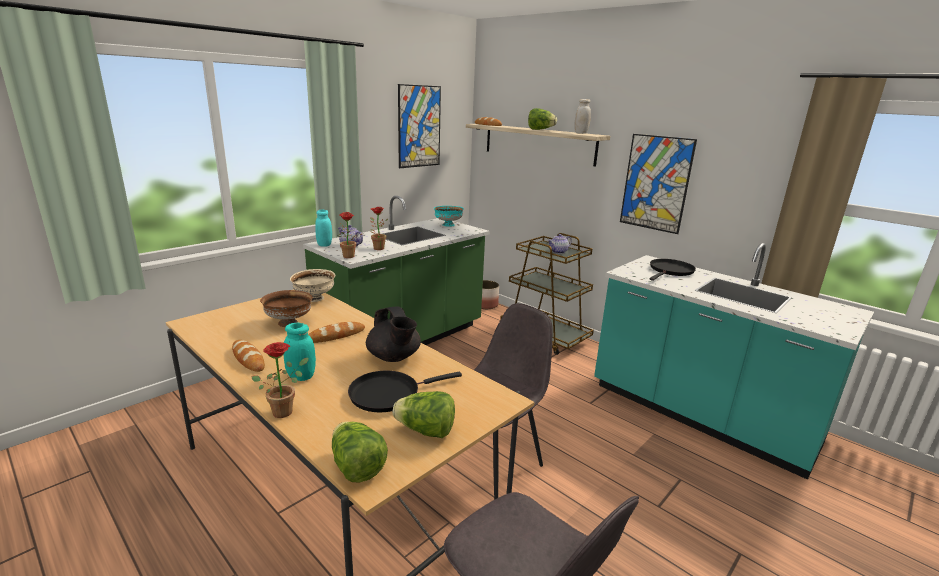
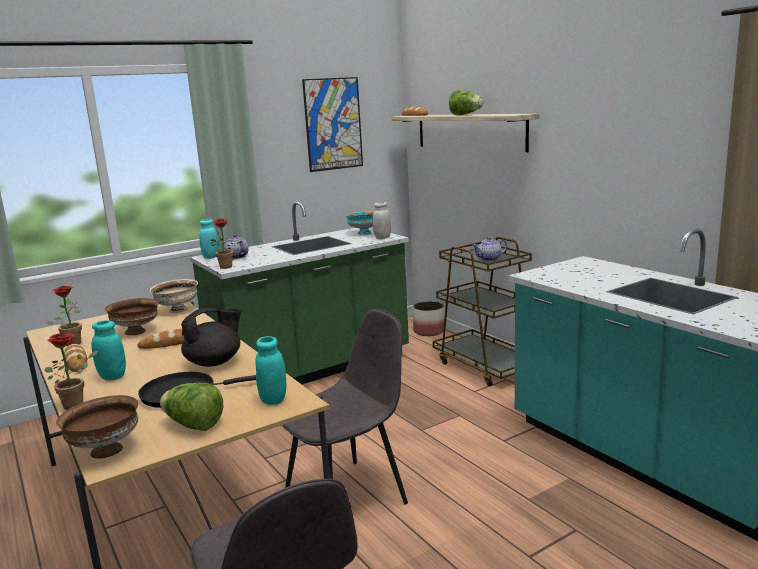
camera: 15 degrees right, 5 degrees down
lettuce [332,421,388,482] -> brown bowl [56,395,138,459]
black teapot [366,307,421,362] -> black teapot turned 105 degrees counterclockwise [181,308,241,367]
potted plant [370,207,388,250] -> potted plant moved to [47,286,82,346]
white jar [574,99,591,134] -> white jar moved to [373,202,391,239]
picture [620,134,697,234] -> none
black frying pan [650,259,696,281] -> none
none -> turquoise jar [255,336,287,405]

